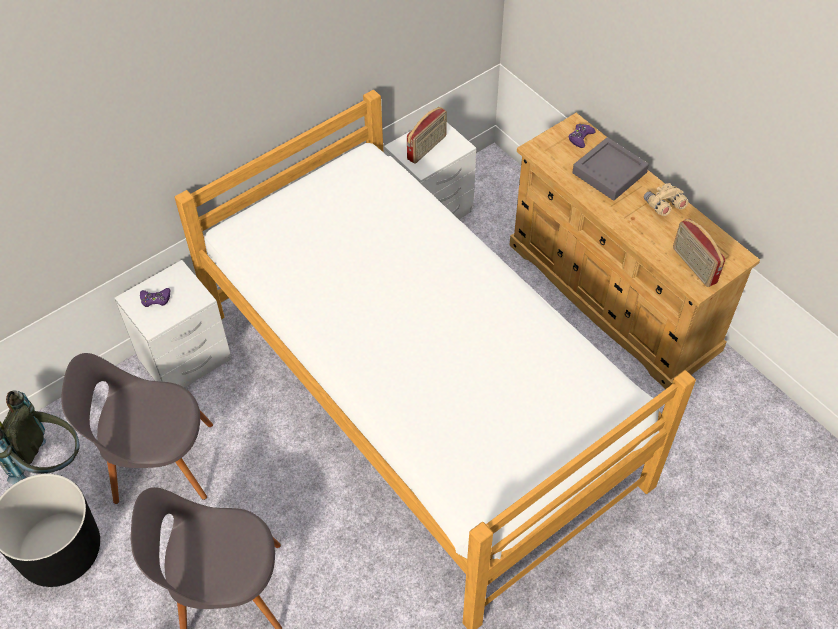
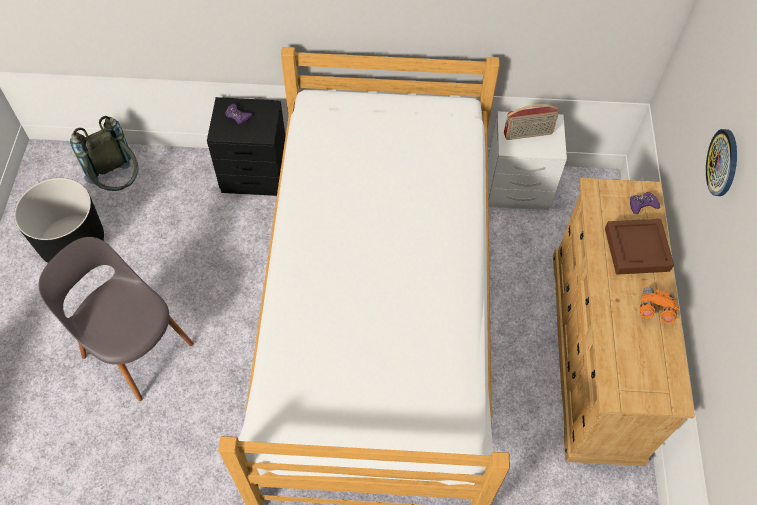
camera: 40 degrees right, 5 degrees up
grey chair [61,353,213,504] -> none
white nightstand [115,260,231,388] -> black nightstand [207,97,285,196]
grey tray [572,137,649,201] -> brown tray [605,219,674,275]
beige binoculars [644,183,688,216] -> orange binoculars [639,287,679,324]
radio [673,219,725,287] -> none
none -> wall clock [706,129,737,196]

